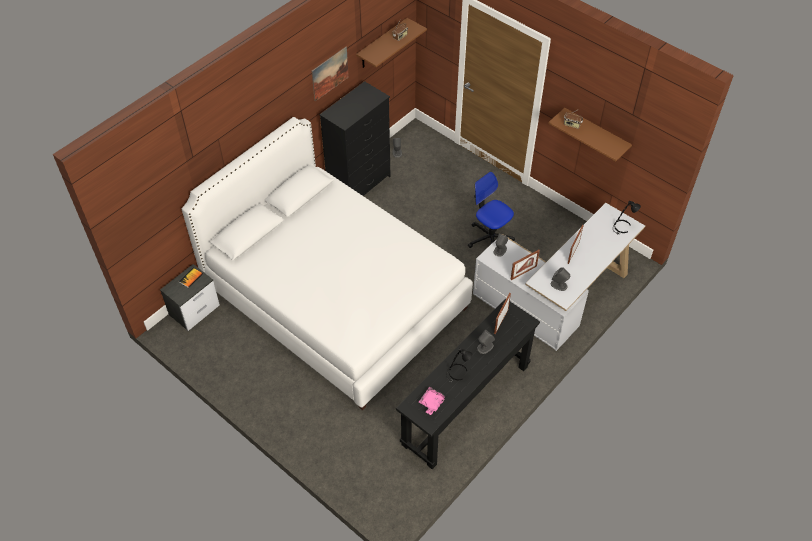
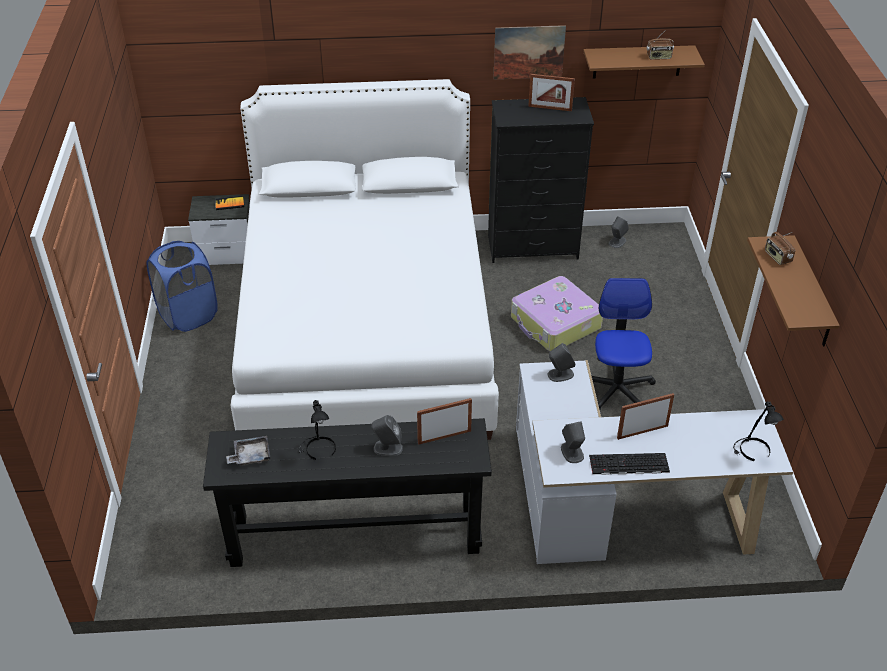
camera: 45 degrees right, 10 degrees down
pink tray [419,387,446,415] -> grey tray [226,436,270,466]
picture frame [511,250,540,280] -> picture frame moved to [528,74,575,111]
none -> blue laundry basket [147,241,218,332]
none -> suitcase [511,276,603,351]
none -> keyboard [589,453,670,475]

